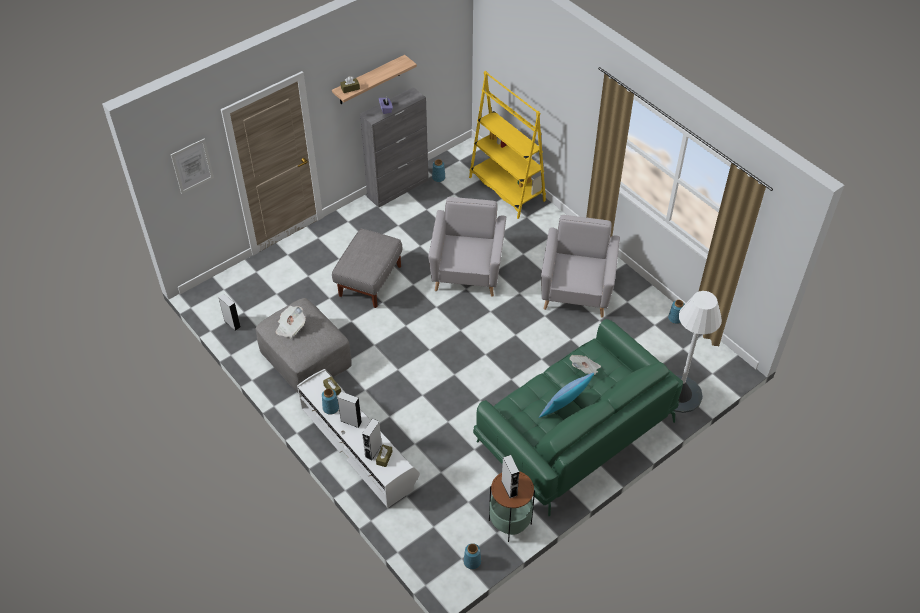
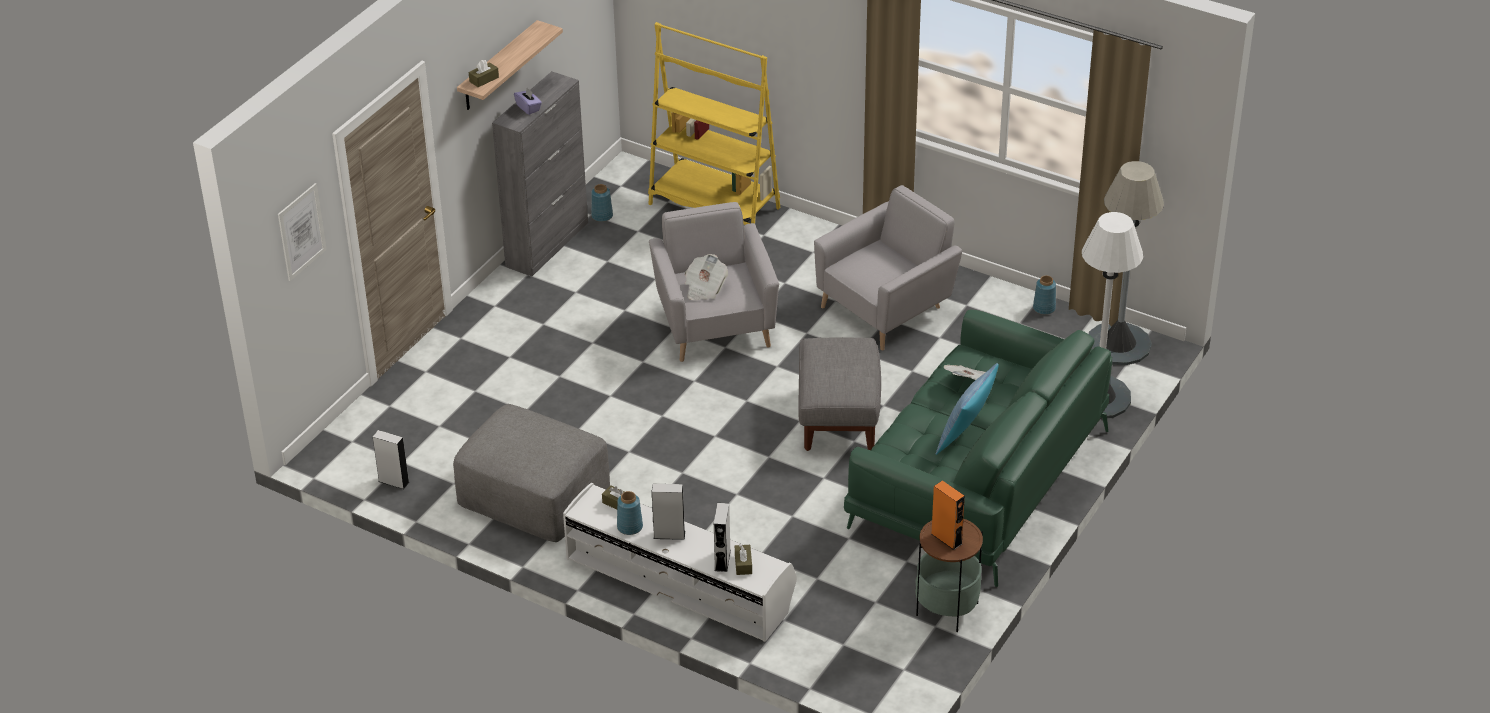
camera: 20 degrees left, 10 degrees down
newspaper [276,306,306,338] -> newspaper moved to [685,254,728,300]
grey ottoman [332,229,402,308] -> grey ottoman moved to [798,338,881,451]
blue vase [464,543,481,570] -> none
grey speaker [501,455,519,498] -> orange speaker [931,480,965,550]
grey armchair [541,215,620,318] -> grey armchair turned 60 degrees clockwise [814,185,962,350]
none -> grey floor lamp [1088,161,1164,365]

